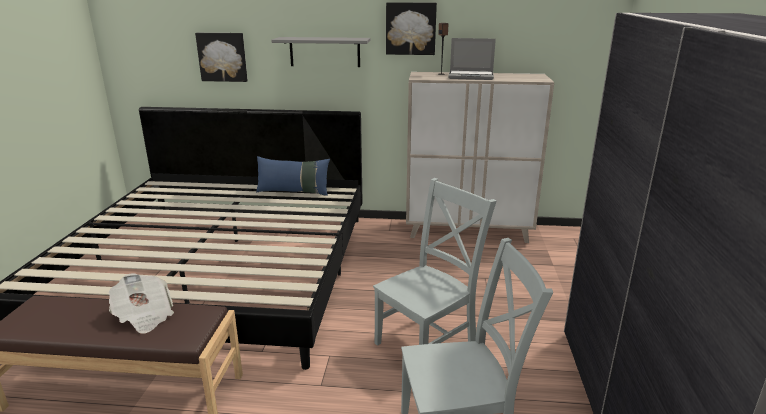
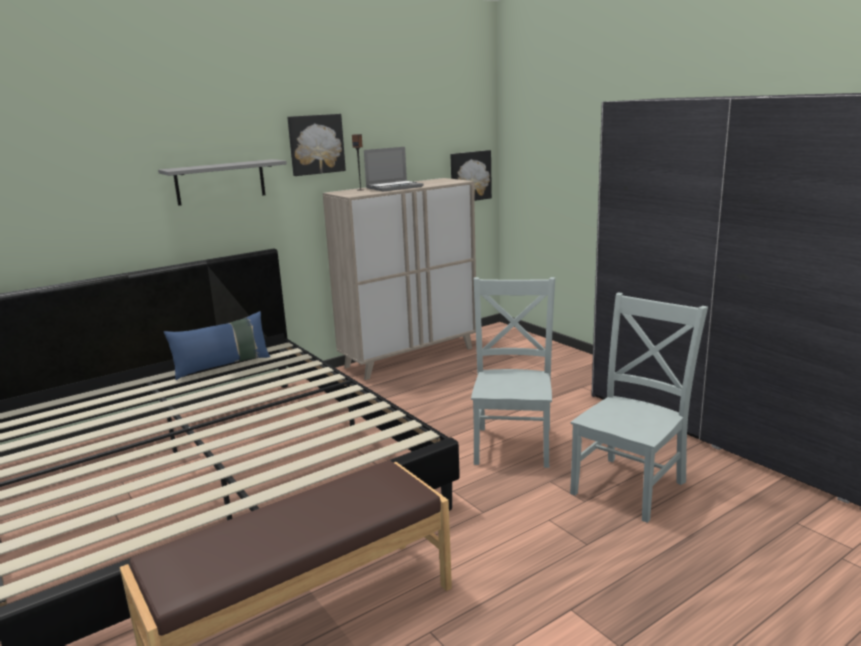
camera: 40 degrees left, 5 degrees down
newspaper [109,273,174,334] -> none
picture [195,33,248,82] -> picture moved to [450,150,492,201]

